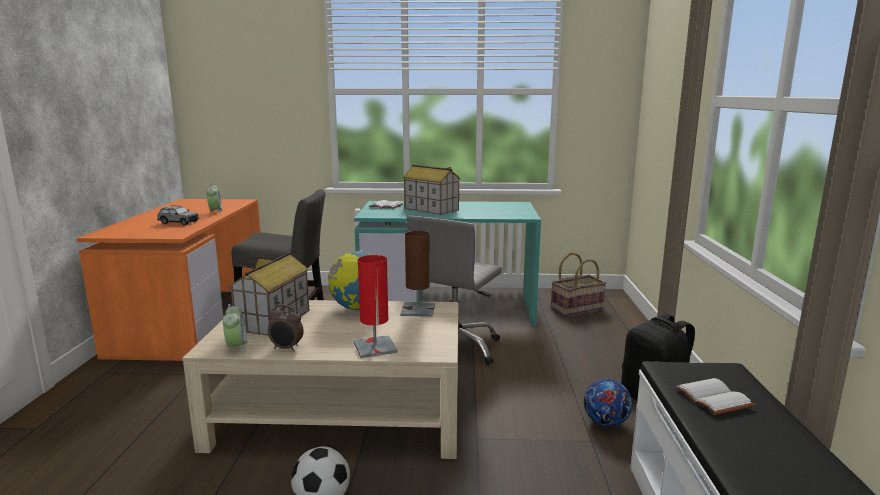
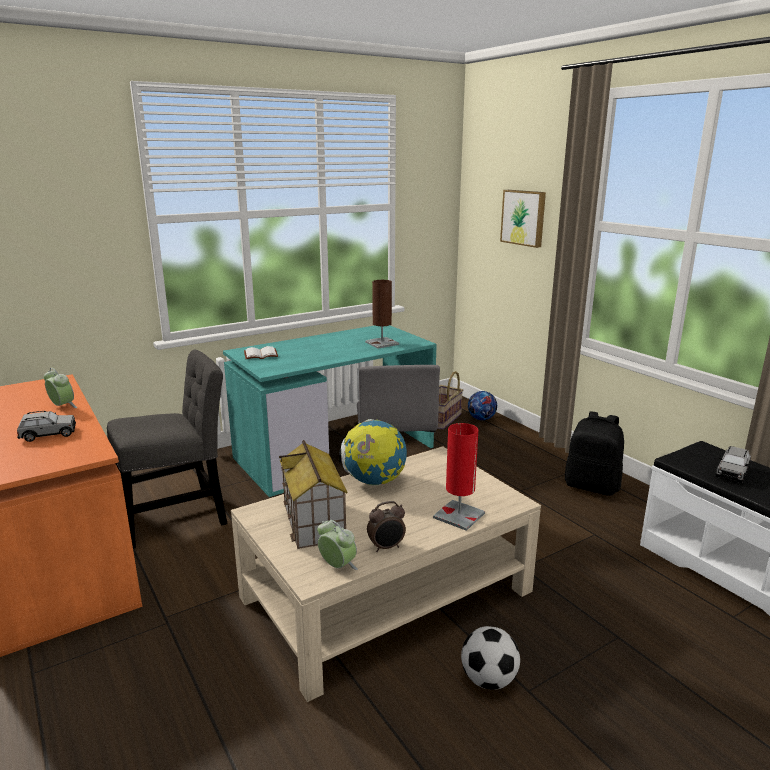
camera: 35 degrees left, 5 degrees up
brown table lamp [400,231,435,317] -> brown table lamp moved to [365,280,399,348]
toy house [403,165,461,215] -> none
football [584,379,632,427] -> football moved to [468,391,497,420]
white book [675,378,755,415] -> grey toy car [715,446,751,483]
none -> picture [500,190,546,248]

